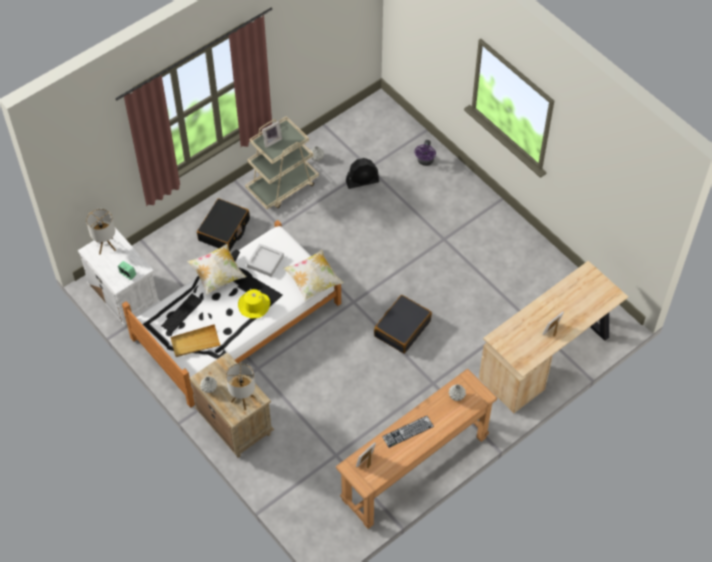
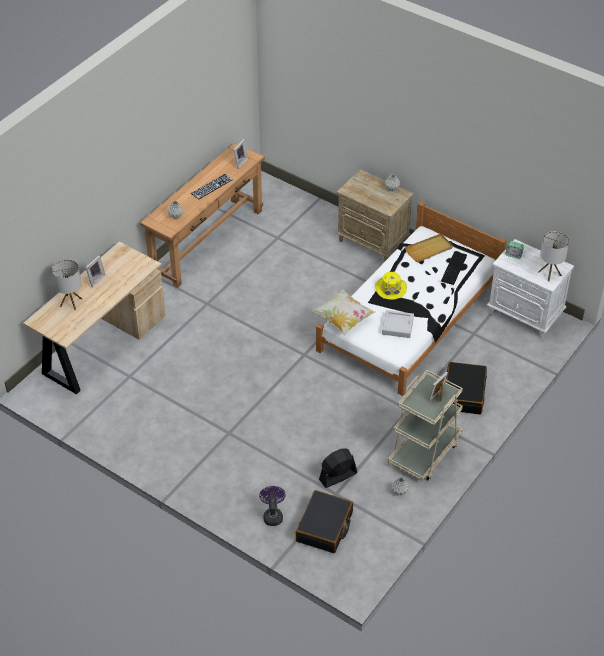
camera: 165 degrees right, 10 degrees down
pillow [187,244,246,294] -> none
table lamp [226,363,255,410] -> table lamp moved to [52,259,82,310]
black suitcase [374,295,432,354] -> black suitcase moved to [296,490,353,553]

